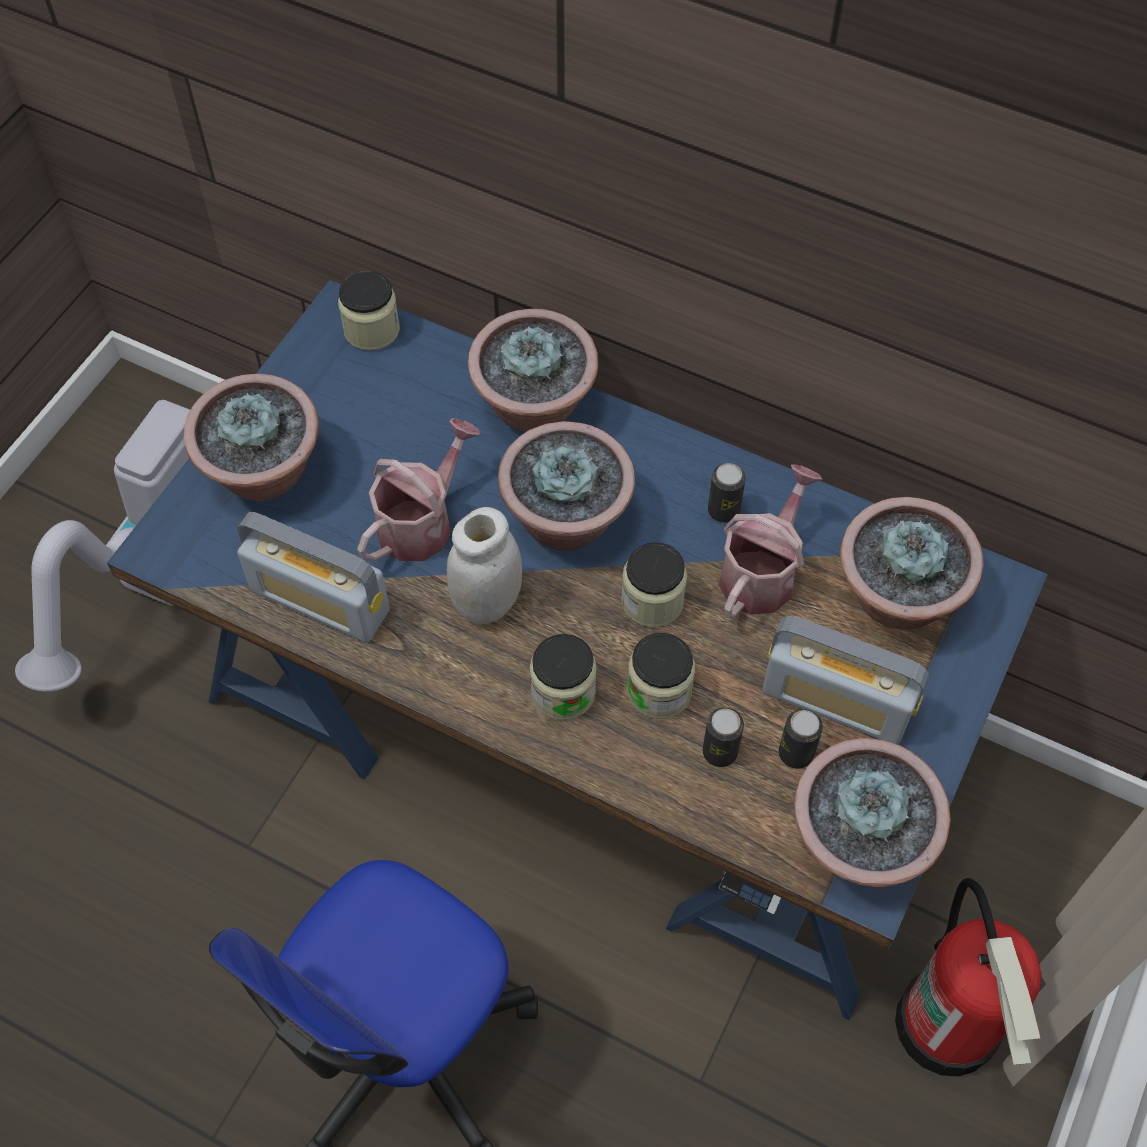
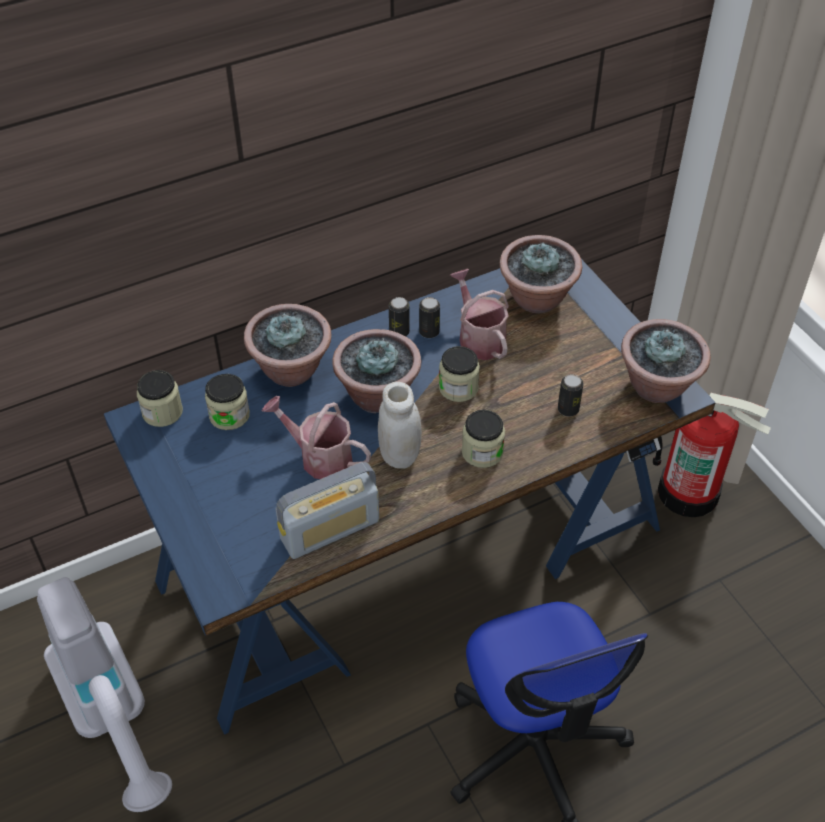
camera: 55 degrees left, 10 degrees down
potted plant [184,374,319,501] -> none
watering can [357,418,481,561] -> watering can turned 45 degrees counterclockwise [262,396,371,479]
jar [627,633,695,719] -> jar moved to [205,374,250,430]
radio [762,616,929,744] -> none
can [779,709,823,769] -> can moved to [389,297,410,336]

